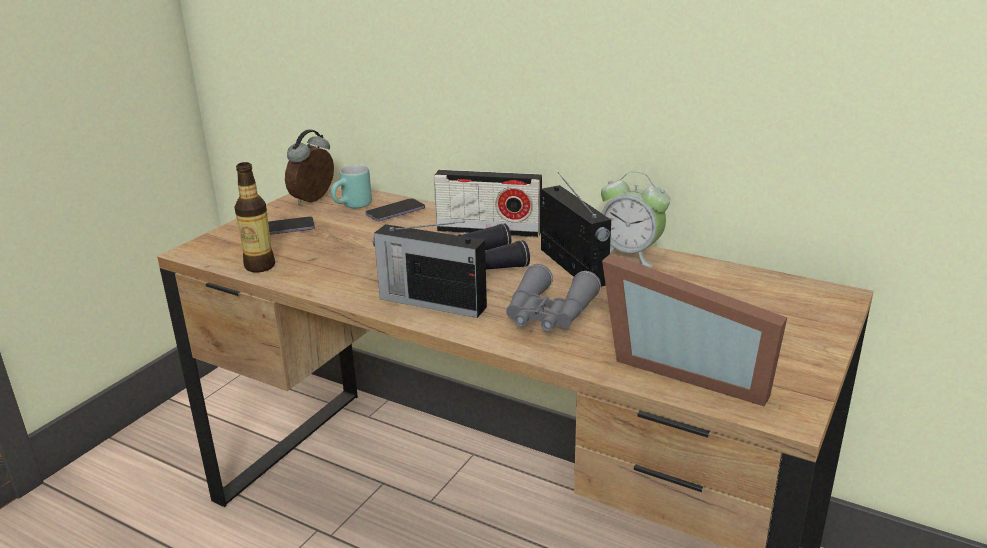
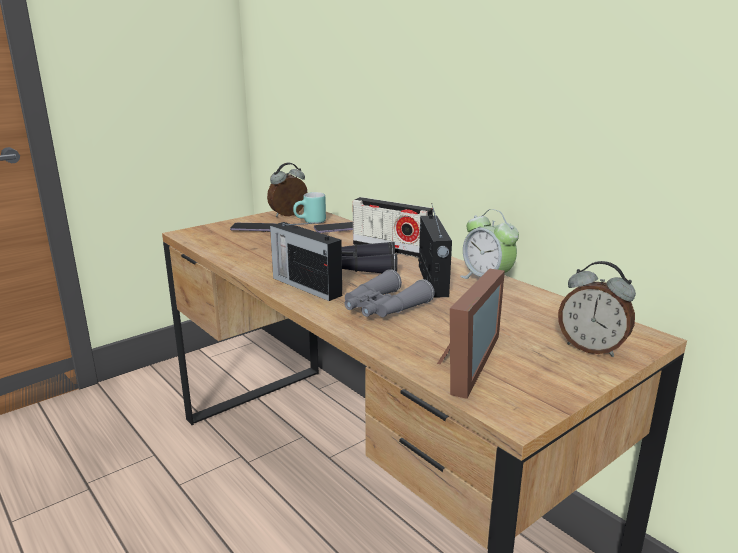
camera: 20 degrees right, 5 degrees down
bottle [235,162,275,273] -> none
picture frame [602,254,787,406] -> picture frame turned 120 degrees counterclockwise [437,269,505,399]
none -> alarm clock [558,261,636,357]

